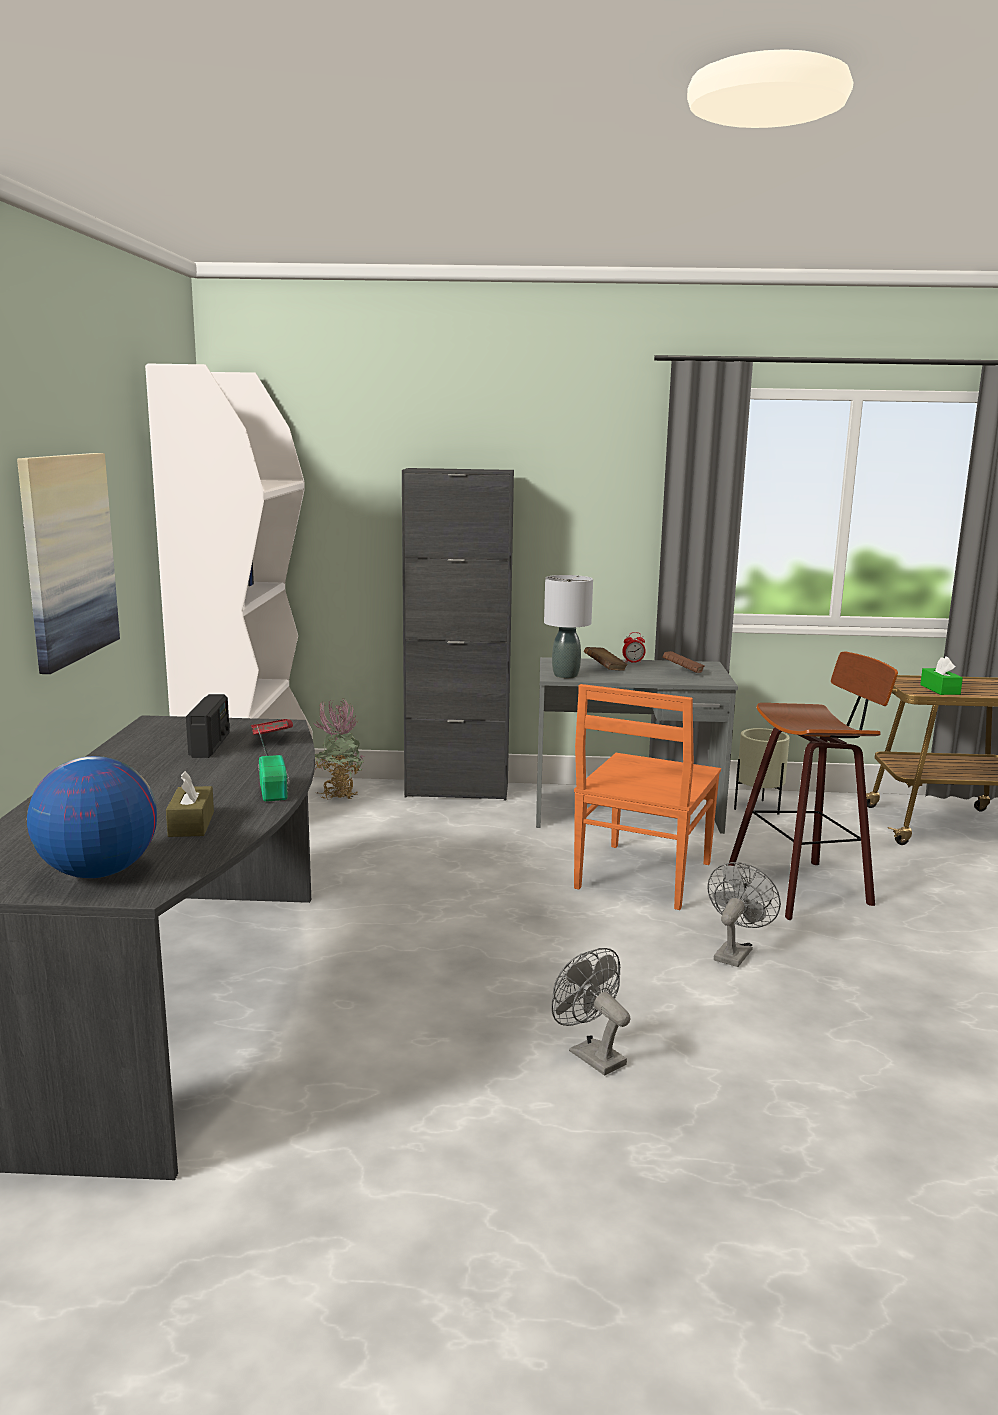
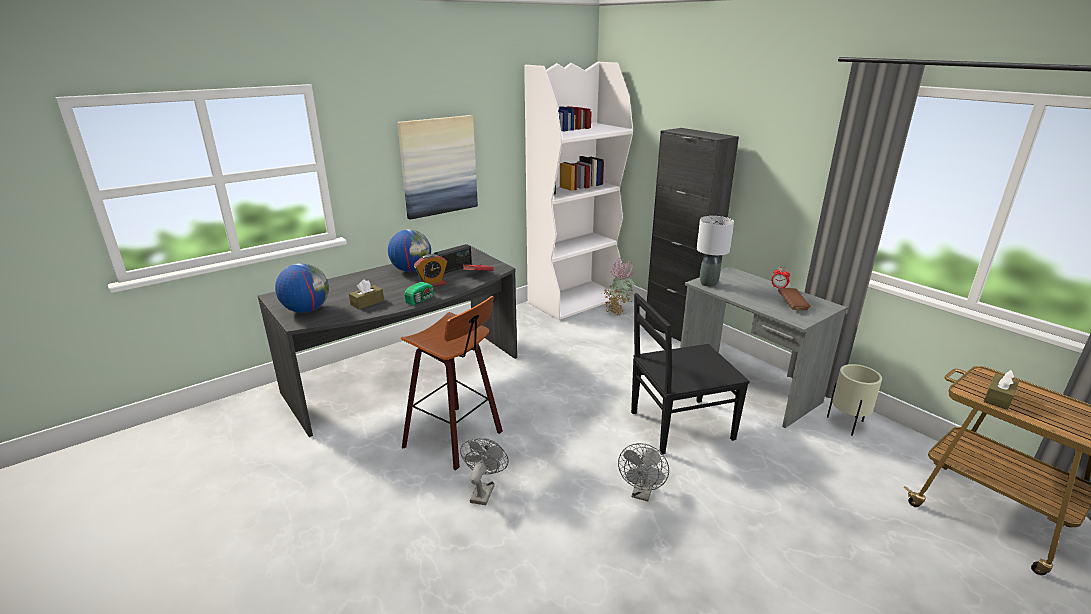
camera: 50 degrees right, 10 degrees up
orange chair [574,684,721,910] -> black chair [631,293,750,455]
brown book [584,647,628,671] -> none
grey fan [707,862,781,967] -> grey fan turned 120 degrees clockwise [618,443,669,501]
stool [728,652,898,920] -> stool moved to [401,296,503,470]
green tissue box [920,656,963,695] -> brown tissue box [983,370,1019,410]
none -> globe [388,229,431,272]
none -> alarm clock [414,254,447,287]

